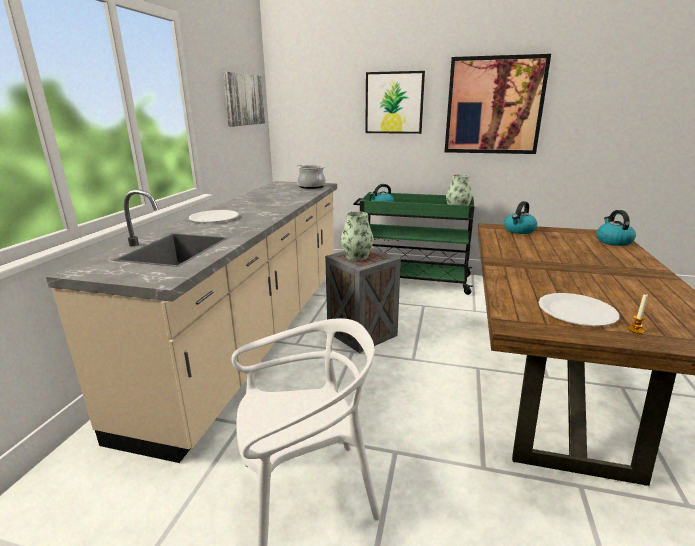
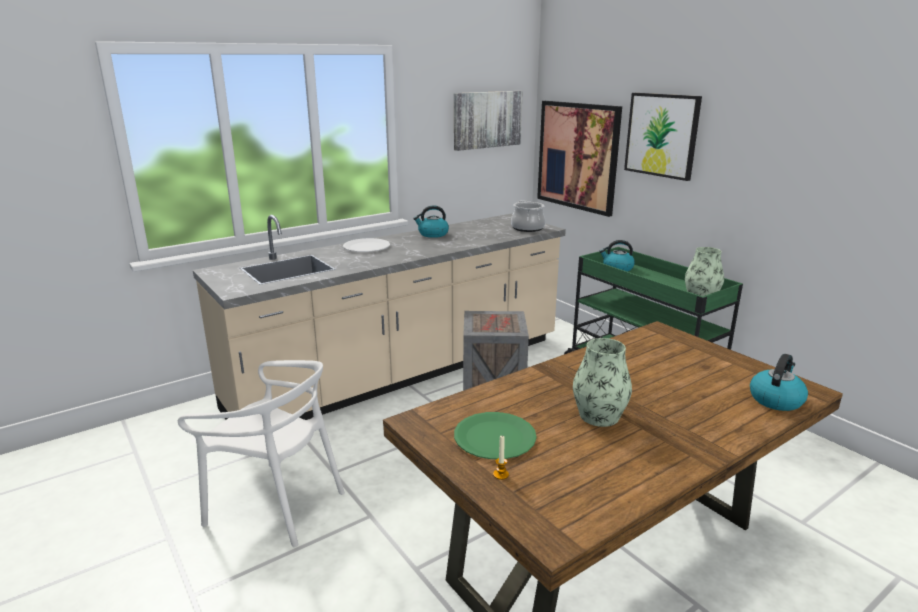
camera: 40 degrees right, 0 degrees up
vase [341,211,373,261] -> vase moved to [573,338,632,427]
picture [445,54,551,154] -> picture moved to [537,101,622,217]
kettle [504,201,537,234] -> kettle moved to [413,205,449,238]
white plate [538,293,619,326] -> green plate [454,412,537,459]

